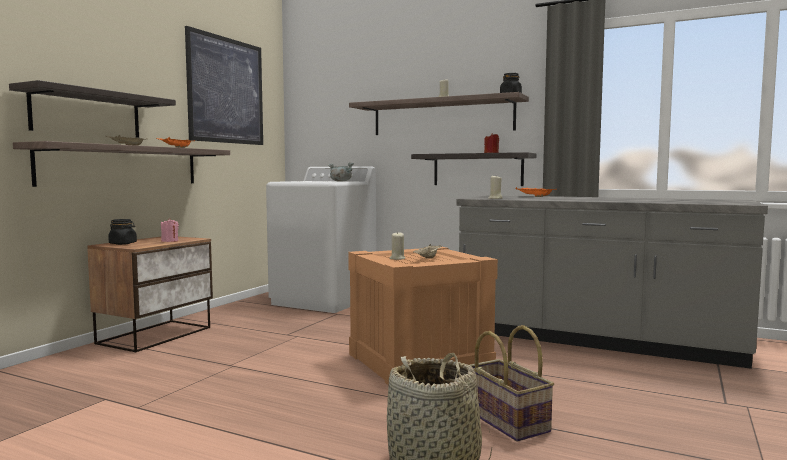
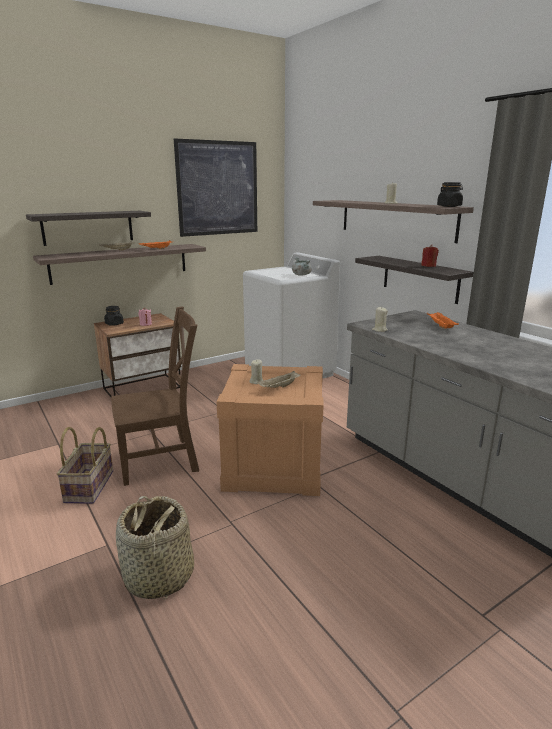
camera: 30 degrees right, 15 degrees up
basket [469,325,554,441] -> basket moved to [57,427,113,504]
none -> brown chair [111,307,199,486]

